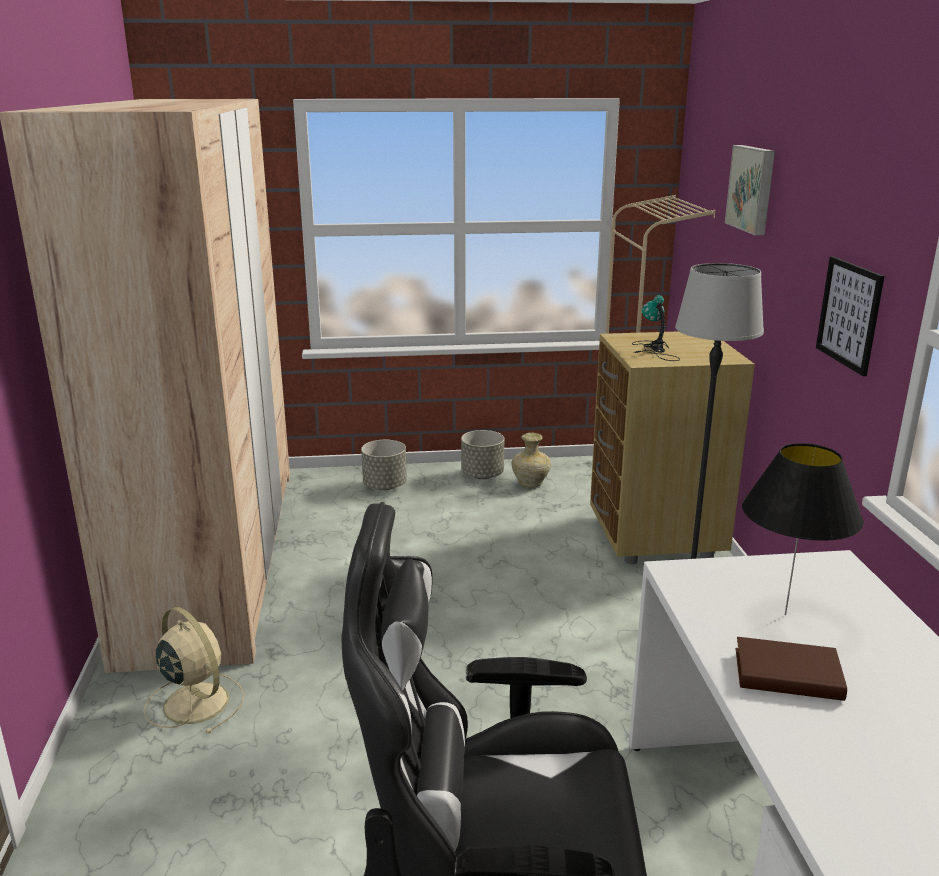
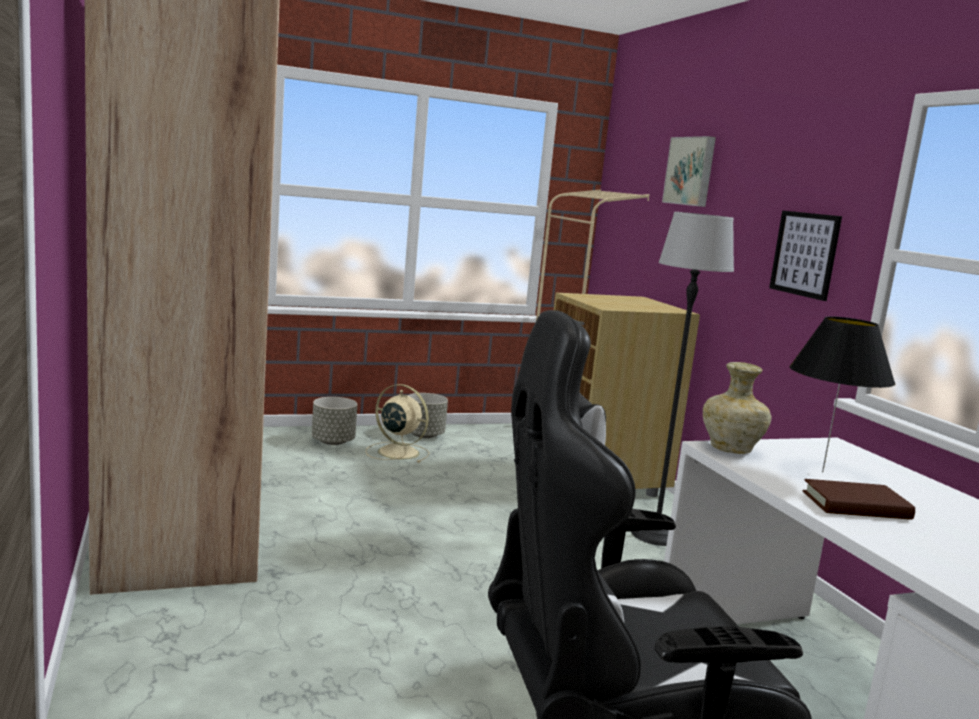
camera: 15 degrees left, 10 degrees down
beige fan [143,607,244,734] -> beige fan moved to [366,384,430,463]
beige vase [511,433,551,487] -> beige vase moved to [703,362,772,454]
table lamp [632,295,680,361] -> none

